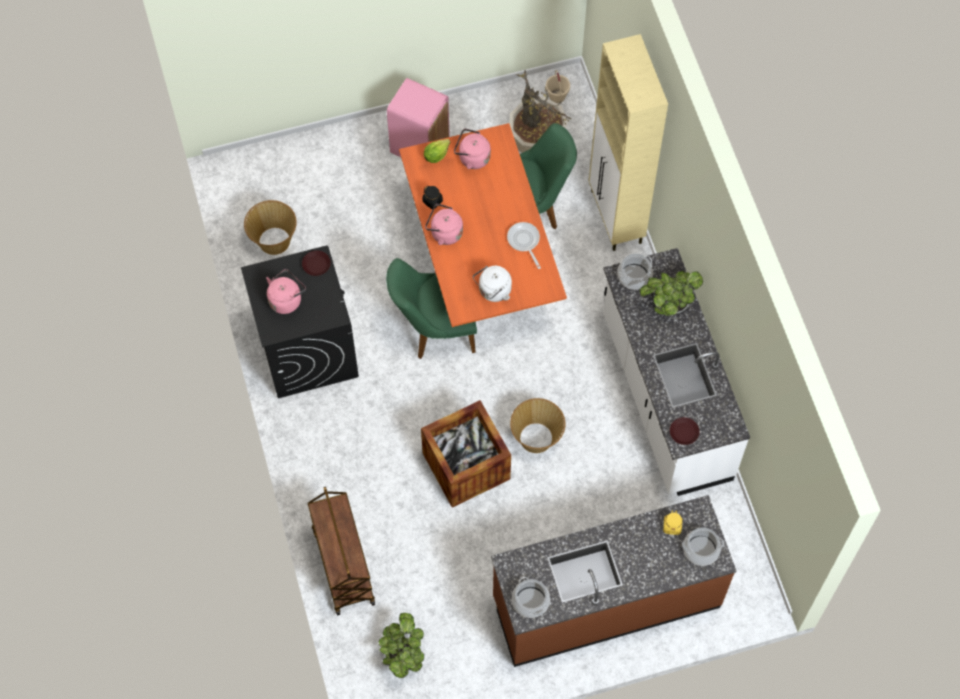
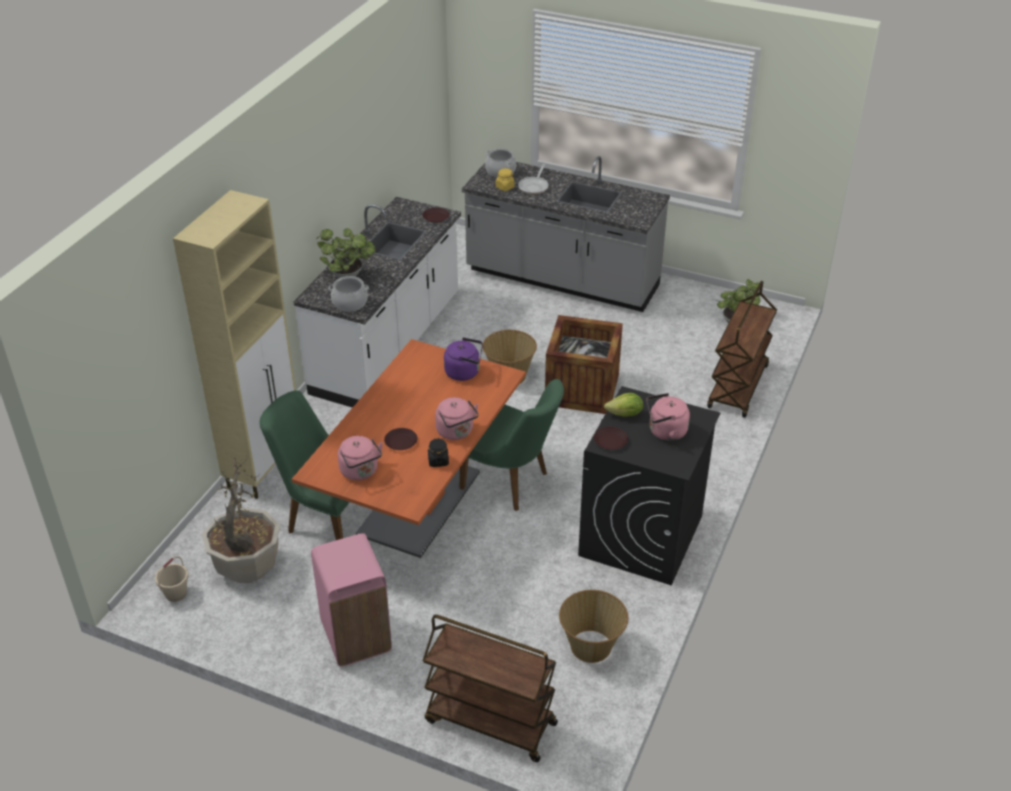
camera: 140 degrees left, 25 degrees down
lettuce [424,139,450,163] -> lettuce moved to [604,393,643,417]
white kettle [473,266,512,302] -> purple kettle [444,337,483,381]
brown counter [491,495,736,667] -> grey counter [462,156,670,312]
frying pan [507,222,541,269] -> frying pan moved to [518,164,548,194]
cooking pot [512,577,550,618] -> none
none -> brown plate [384,428,418,450]
none -> brown cart [423,614,558,762]

